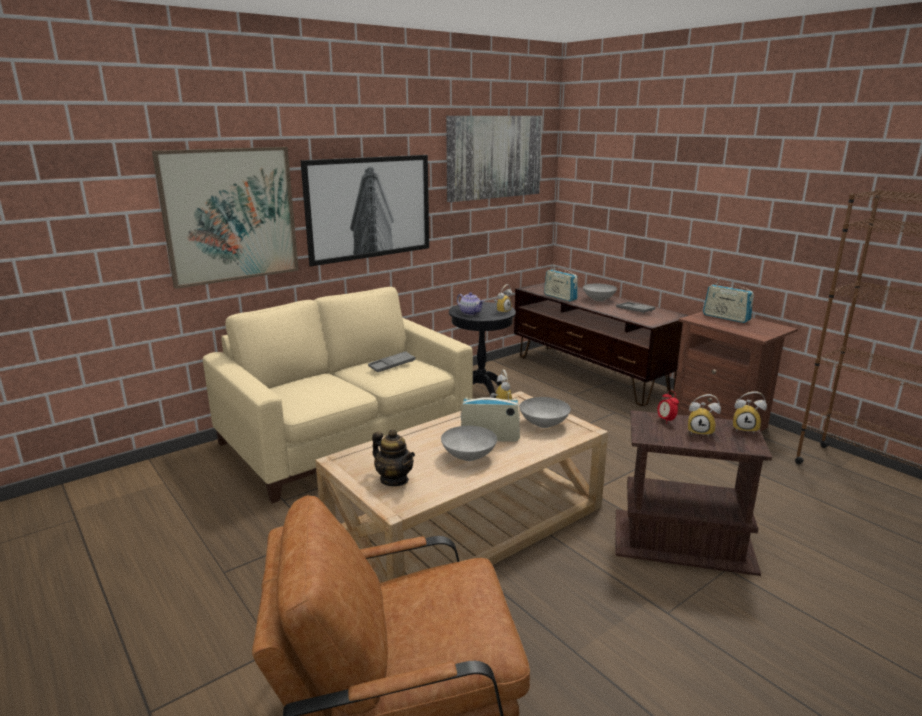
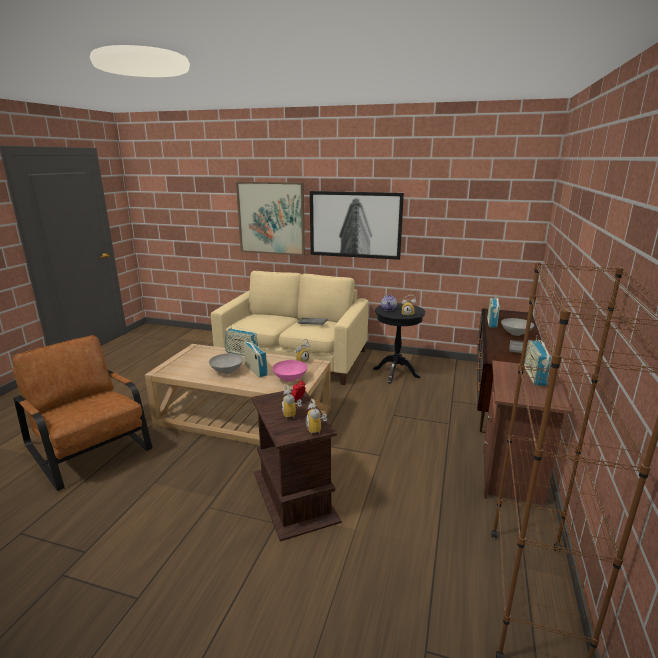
camera: 55 degrees right, 0 degrees up
teapot [372,429,415,486] -> none
picture [446,116,542,202] -> none
grey bowl [520,397,571,428] -> pink bowl [272,360,307,382]
none -> radio [225,325,258,356]

